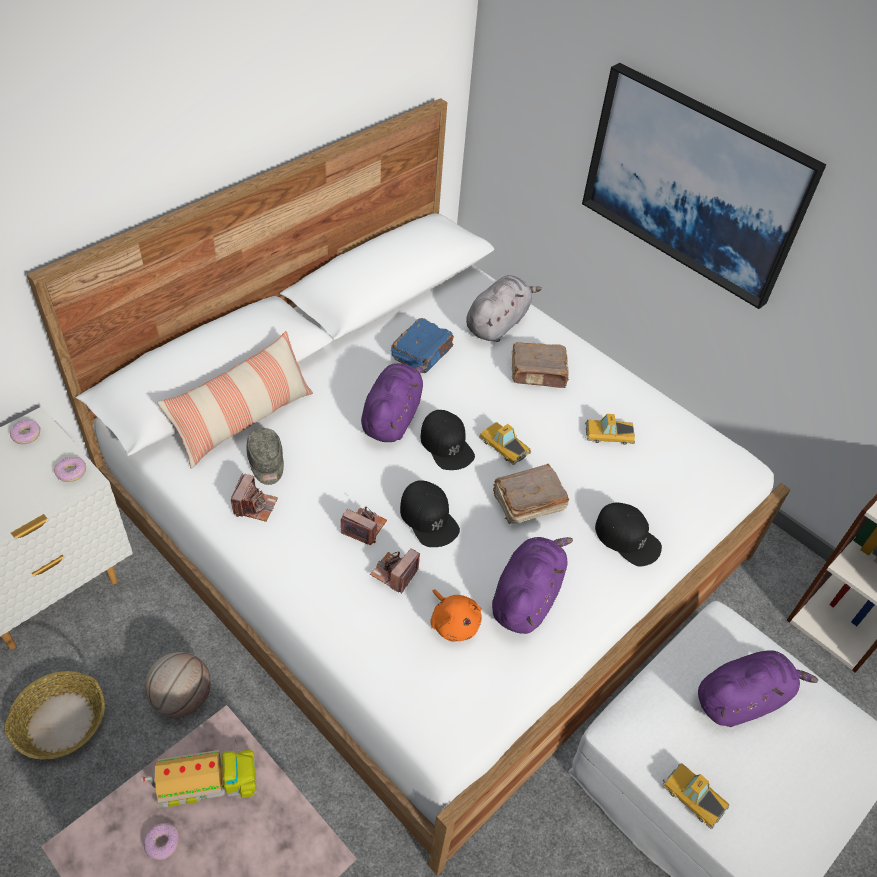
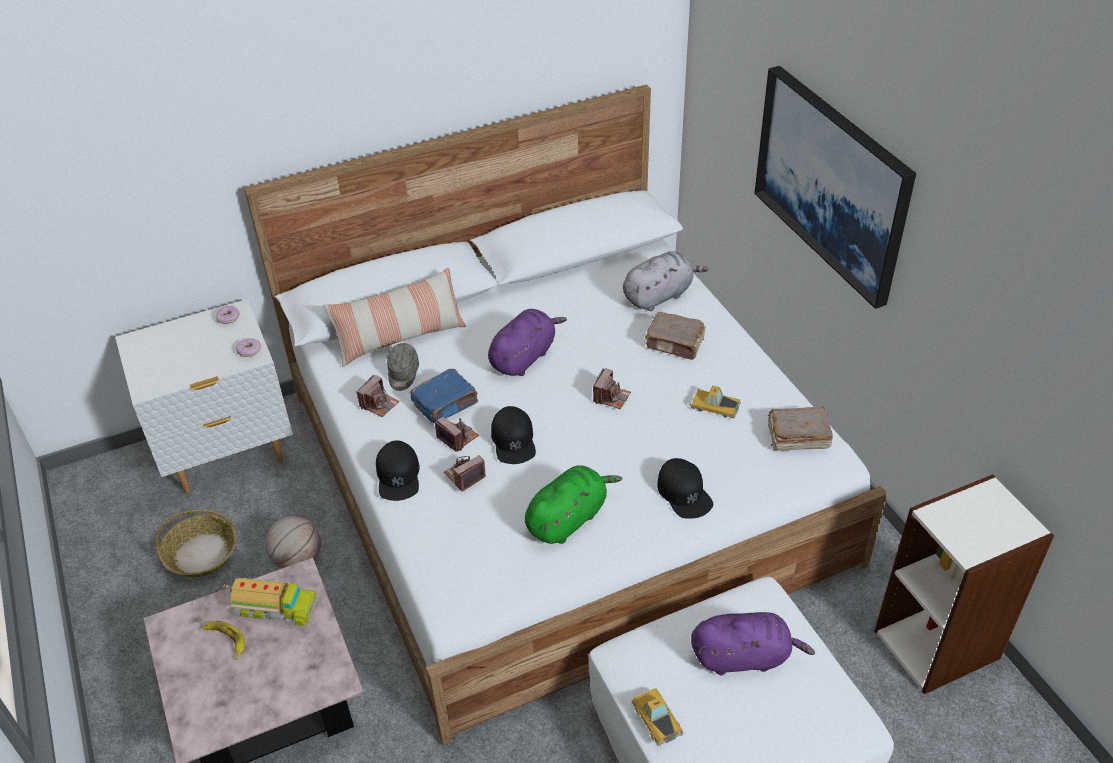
camera: 25 degrees right, 5 degrees down
donut [144,823,180,860] -> banana [203,621,245,660]
blue book [391,318,454,373] -> blue book moved to [410,369,478,424]
black cap [421,410,475,470] -> black cap moved to [376,440,420,501]
orange plush toy [431,589,482,642] -> none
toy car [479,422,531,465] -> camera [593,368,631,409]
purple plush toy [492,537,573,634] -> green plush toy [525,465,622,544]
brown book [493,464,569,524] -> brown book moved to [768,406,833,451]

